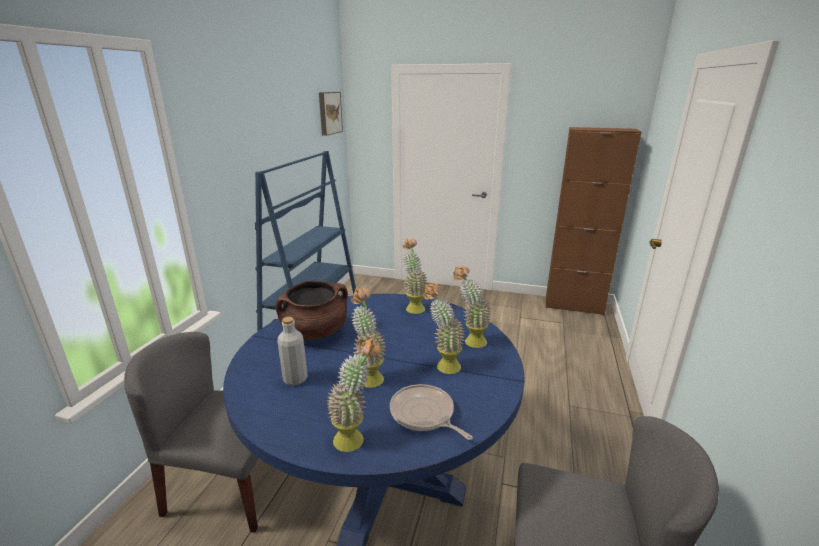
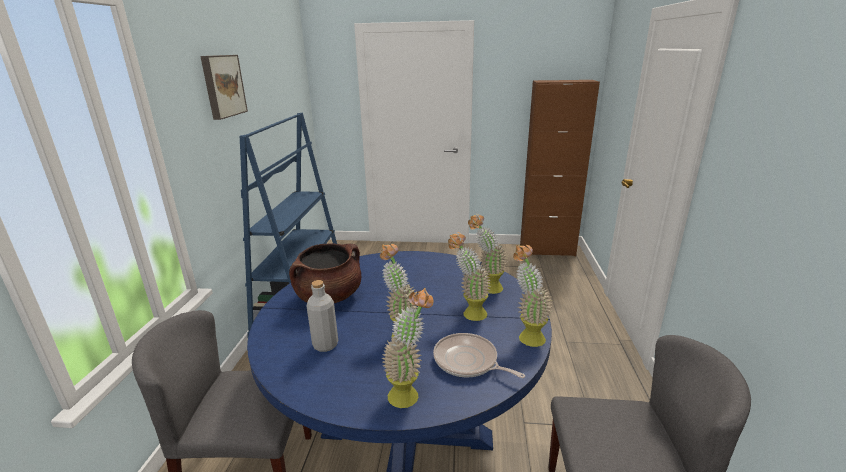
camera: 10 degrees left, 0 degrees up
picture [319,92,343,136] -> picture moved to [200,55,248,120]
potted plant [403,238,427,314] -> potted plant moved to [513,245,553,347]

